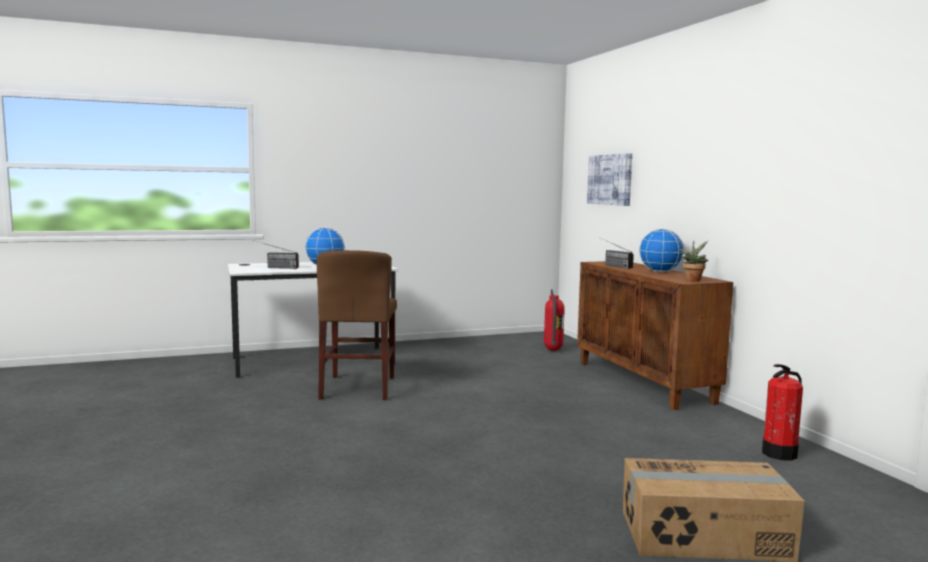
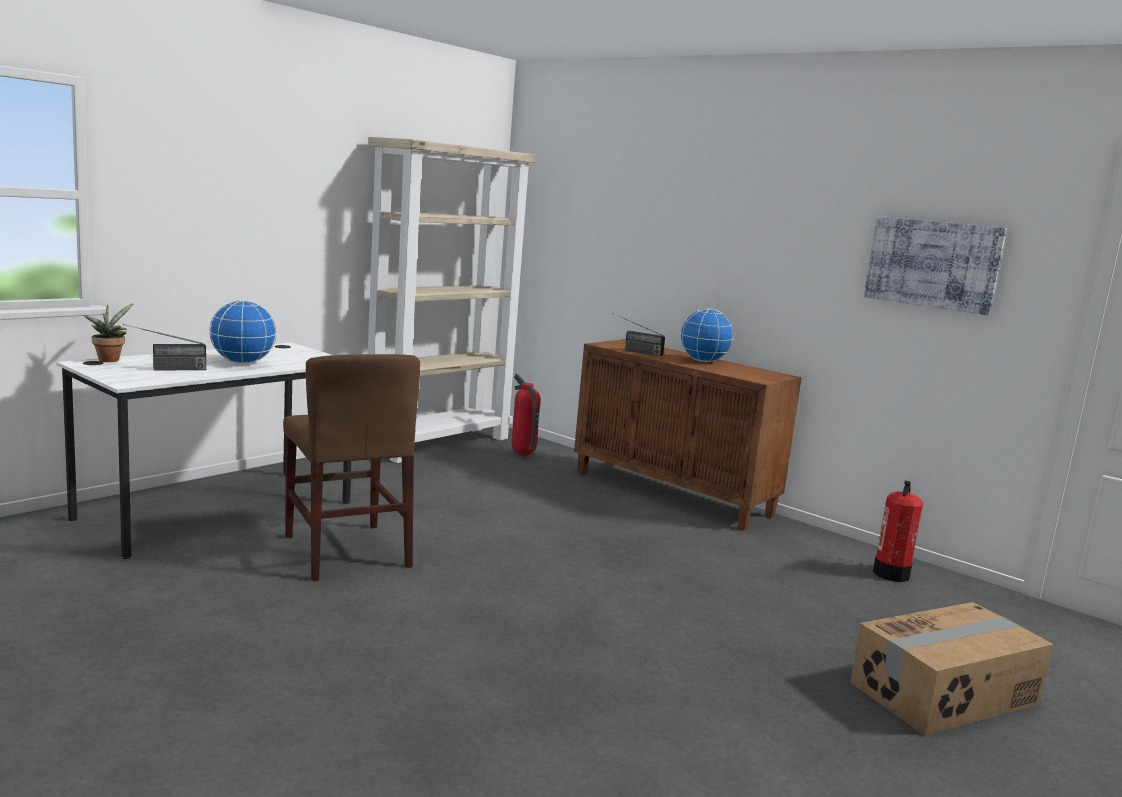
camera: 30 degrees left, 5 degrees up
picture [587,153,632,206] -> picture moved to [864,216,1007,315]
potted plant [678,240,708,282] -> potted plant moved to [83,303,134,362]
none -> beige bookcase [368,137,536,463]

